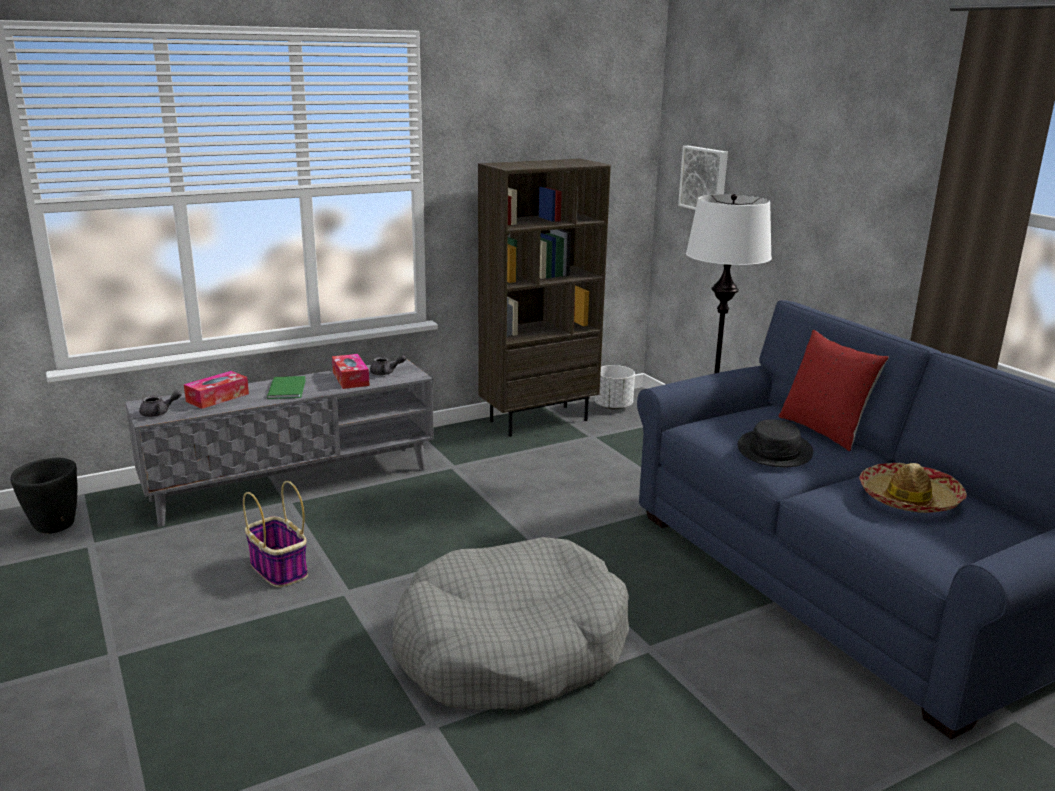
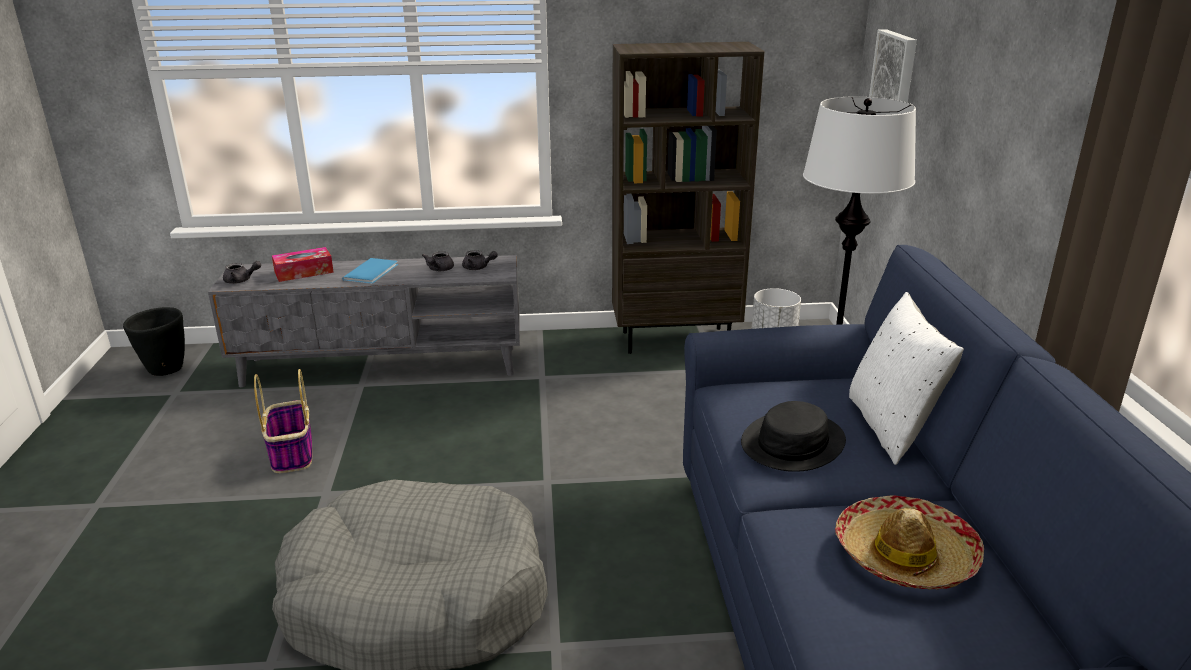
camera: 25 degrees right, 5 degrees up
green book [267,376,306,399] -> blue book [342,258,398,284]
tissue box [332,354,370,389] -> grey teapot [422,251,454,271]
red pillow [779,330,889,451] -> white pillow [849,292,964,465]

